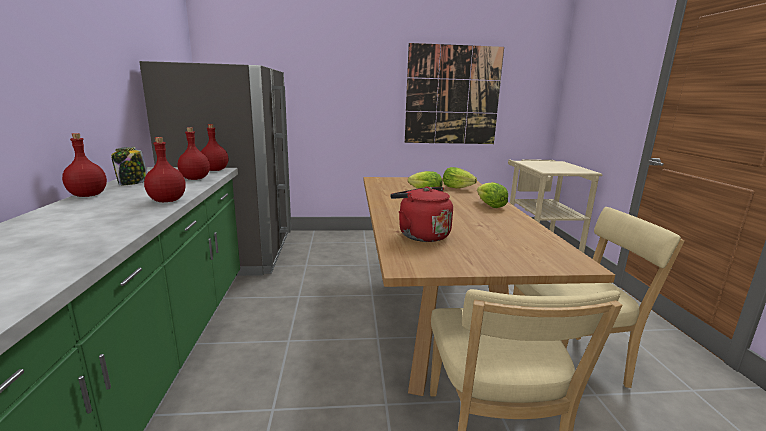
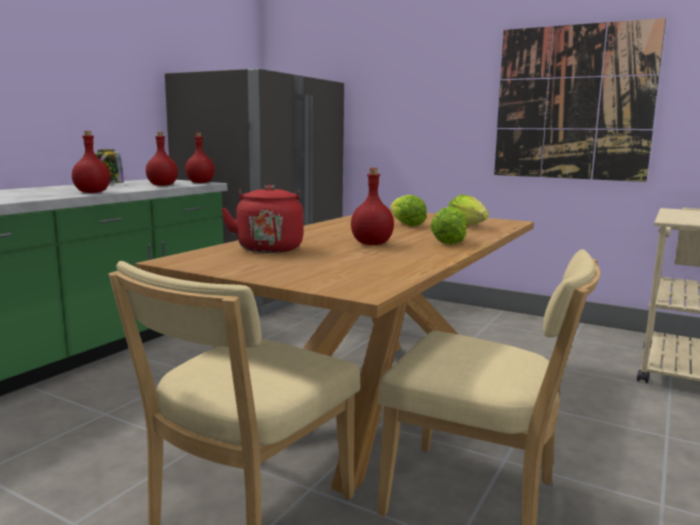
camera: 35 degrees right, 5 degrees down
red bottle [62,133,107,197] -> red bottle moved to [351,168,394,245]

